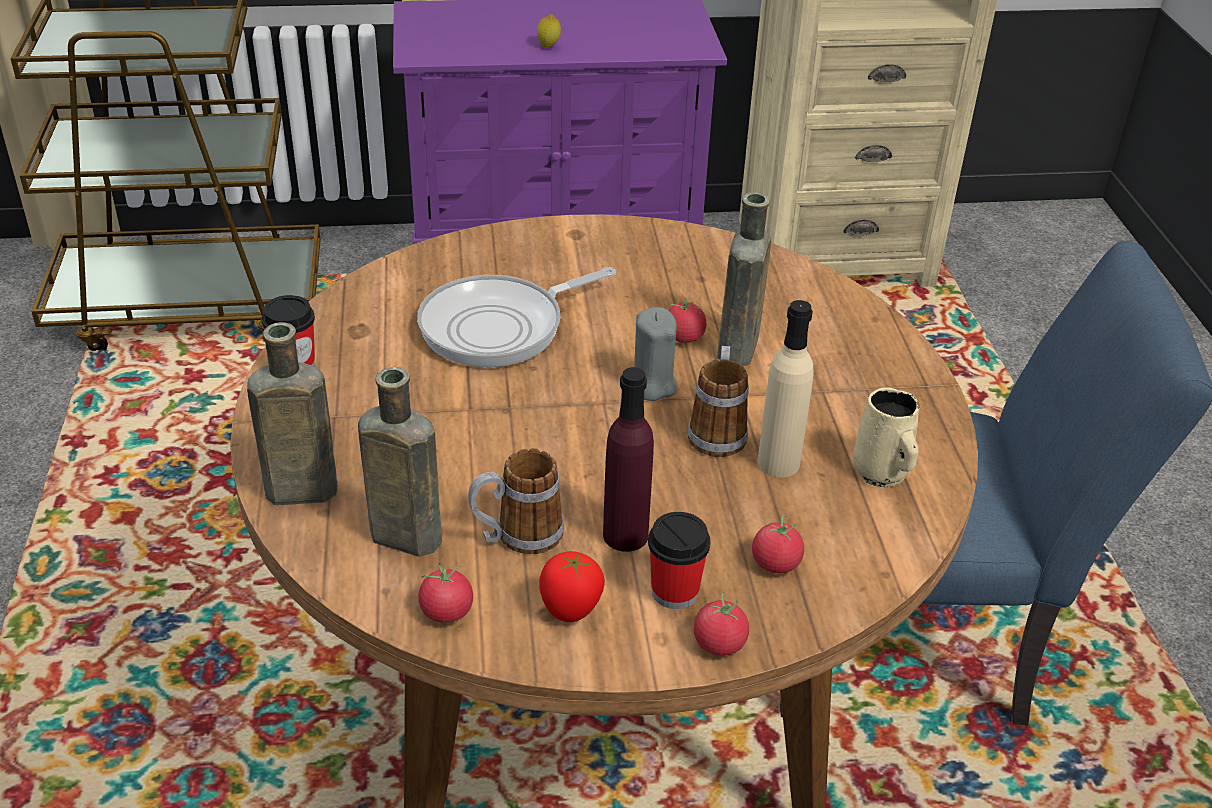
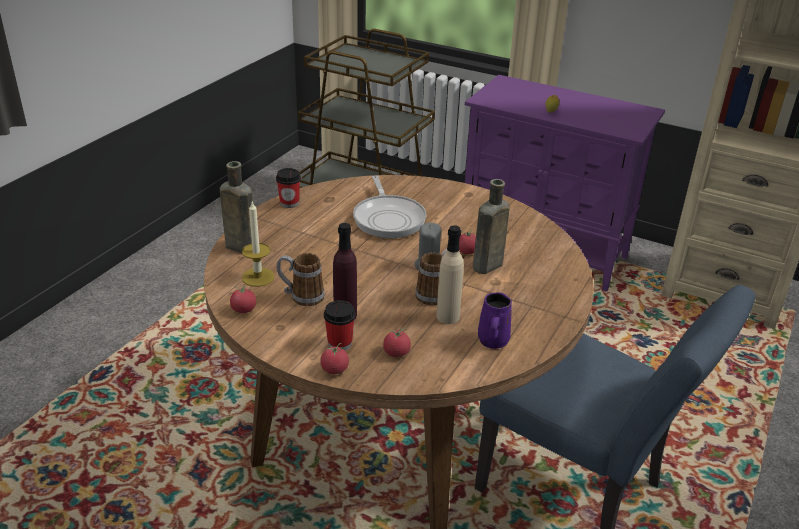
camera: 35 degrees right, 5 degrees down
brown bottle [358,367,442,556] -> candle [242,202,275,287]
frying pan [417,267,616,367] -> frying pan turned 105 degrees counterclockwise [353,175,427,238]
tomato [539,551,605,622] -> none
beige mug [853,387,920,487] -> purple mug [478,292,512,349]

